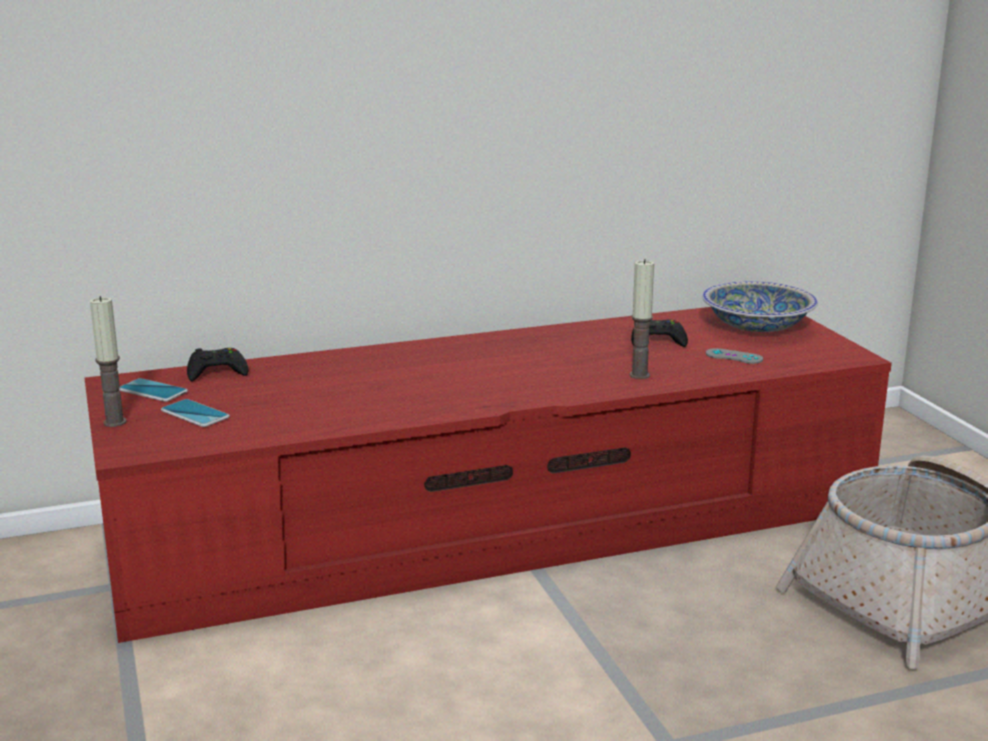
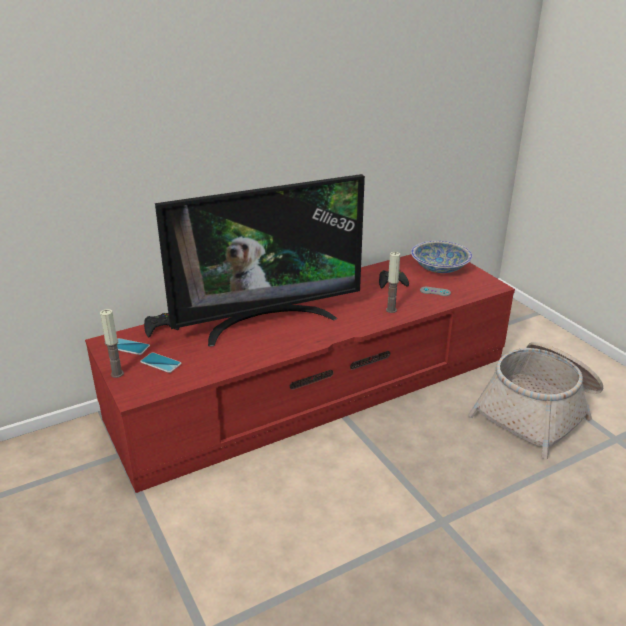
camera: 10 degrees left, 10 degrees up
none -> television [155,174,365,346]

